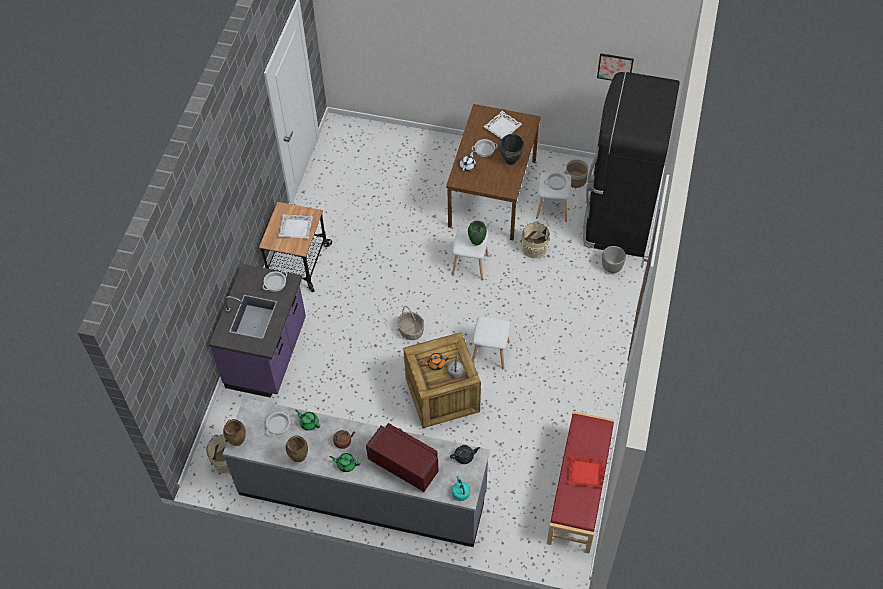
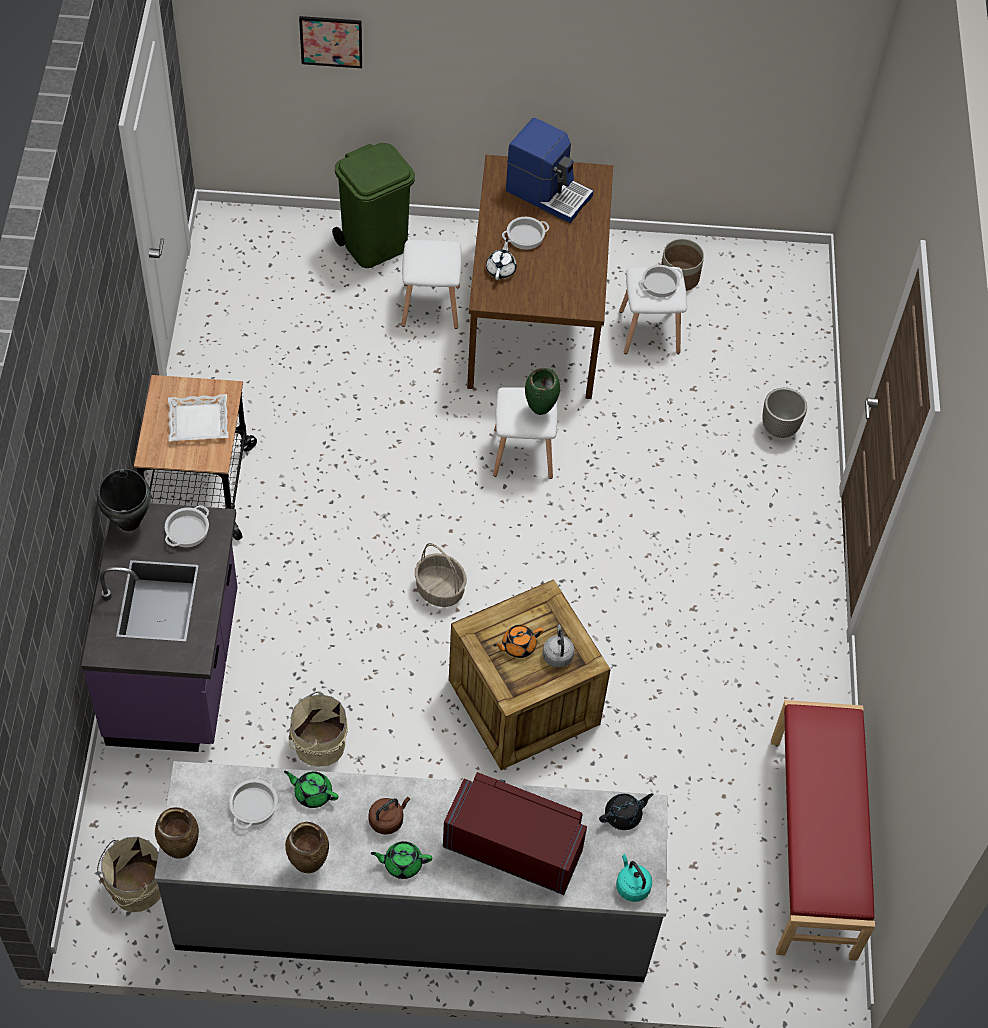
camera: 15 degrees left, 0 degrees up
white stool [472,316,511,369] -> white stool moved to [401,240,462,329]
white tray [483,111,522,139] -> coffee machine [506,118,593,223]
black cooking pot [499,134,525,165] -> black cooking pot moved to [97,469,151,531]
beige bucket [520,221,549,258] -> beige bucket moved to [289,691,348,767]
red tray [567,455,604,488] -> none
black fridge [583,72,680,257] -> none
picture [597,53,634,81] -> picture moved to [299,16,362,68]
none -> green trash can [332,143,415,268]

